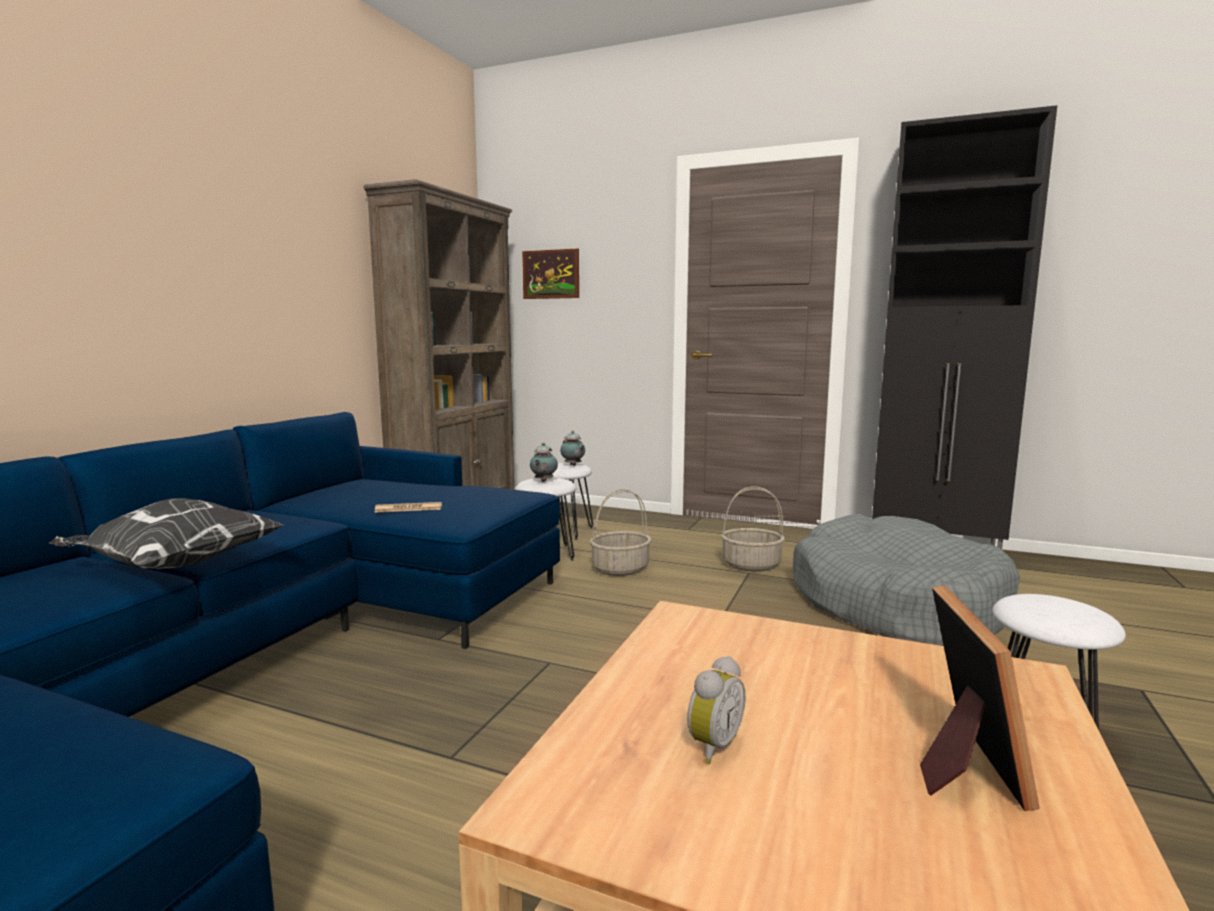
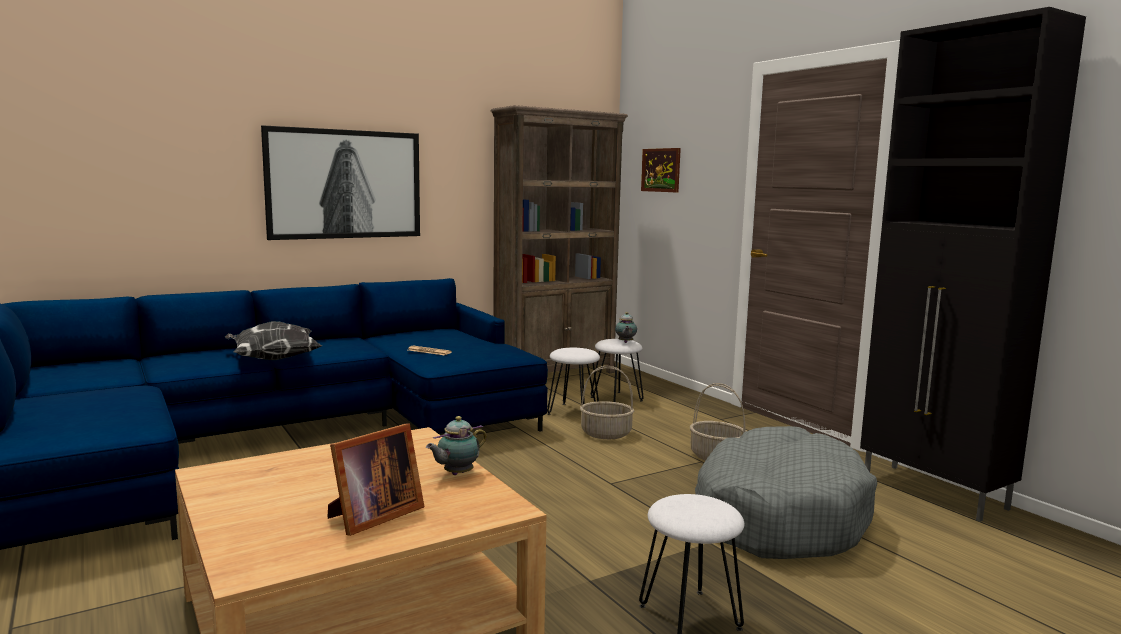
camera: 35 degrees right, 0 degrees up
teapot [530,442,558,482] -> teapot moved to [426,416,487,475]
alarm clock [687,656,745,764] -> none
none -> picture [261,125,420,240]

